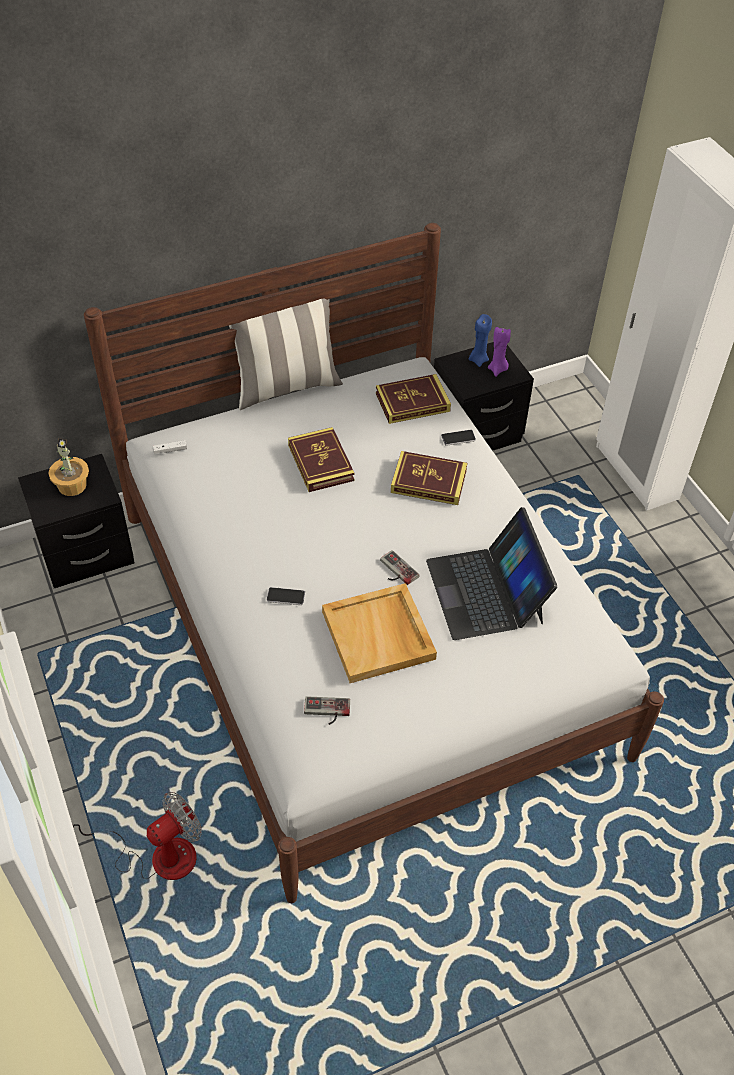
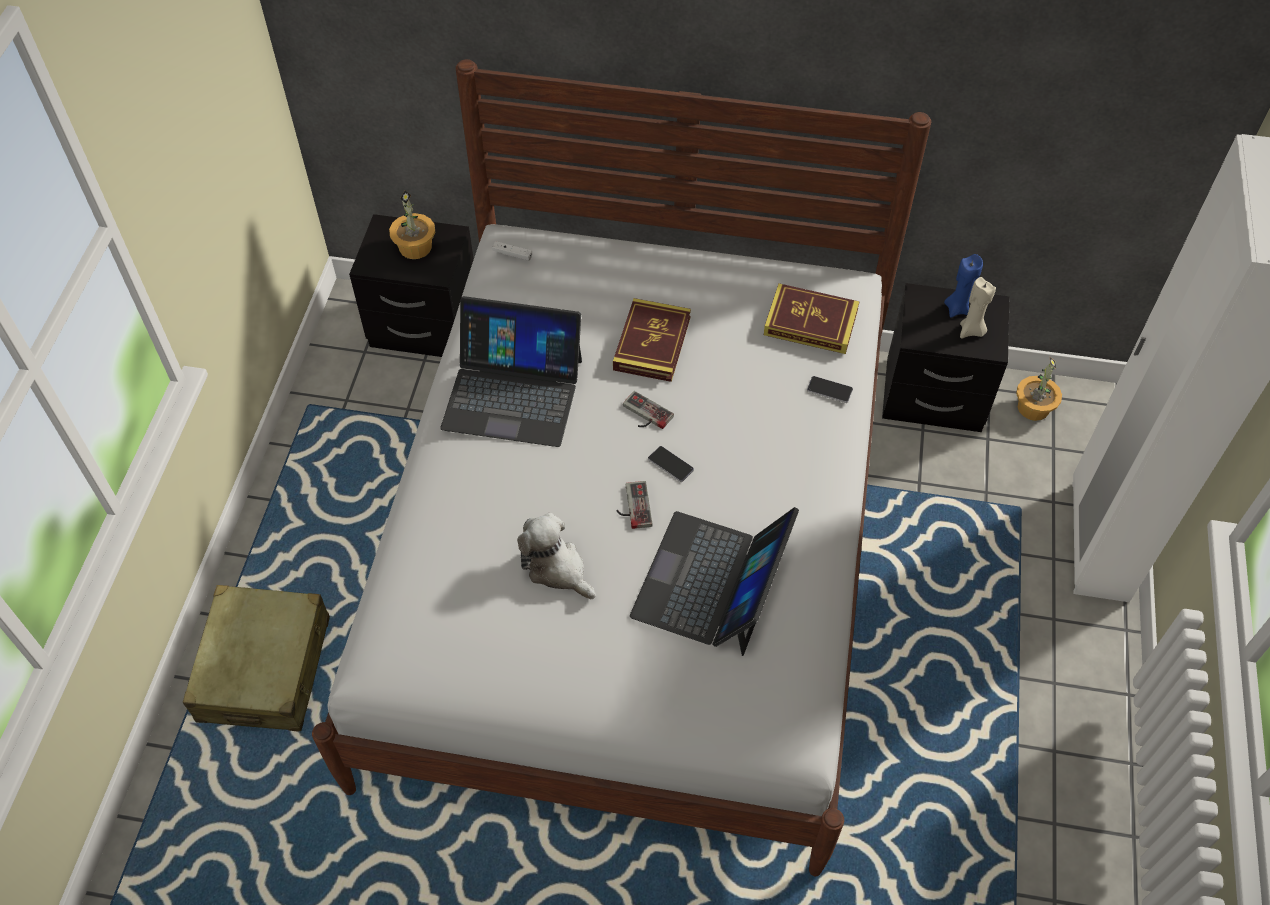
camera: 35 degrees right, 5 degrees up
fan [73,792,202,880] -> beige suitcase [183,585,330,731]
pillow [229,298,343,410] -> none
phone [267,587,305,605] -> phone moved to [648,446,694,482]
game controller [304,696,350,725] -> game controller moved to [623,391,674,429]
beige tray [322,583,437,683] -> plush toy [517,513,596,599]
book [391,451,467,505] -> none
purple candle [488,327,511,377] -> beige candle [960,277,996,338]
none -> laptop [440,296,582,447]
none -> potted plant [1016,357,1062,421]

